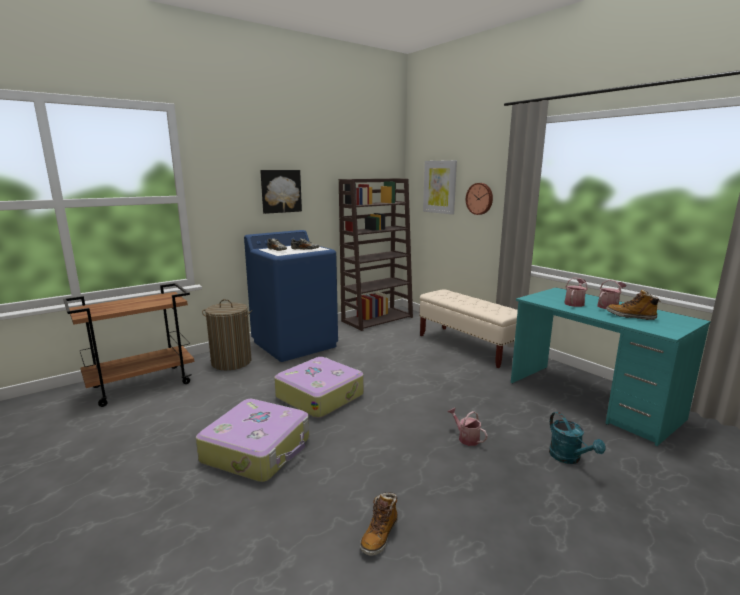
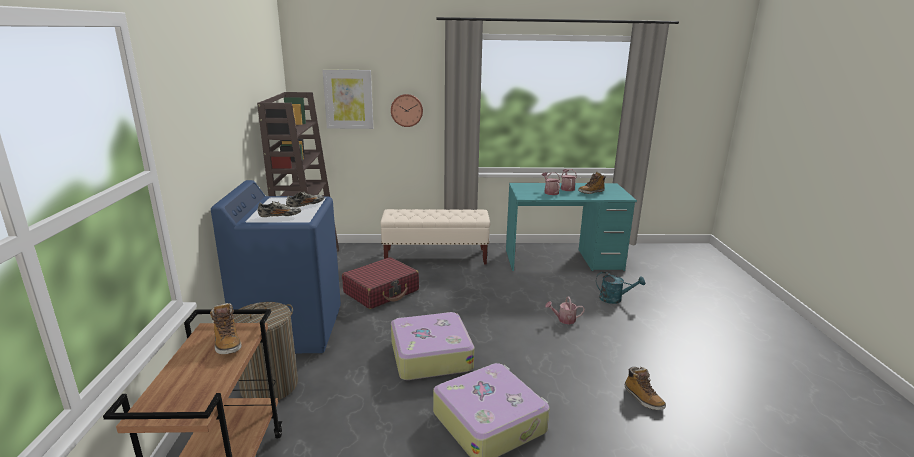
camera: 55 degrees left, 5 degrees up
picture [260,170,302,214] -> none
none -> boot [210,303,242,354]
none -> red suitcase [342,257,419,309]

